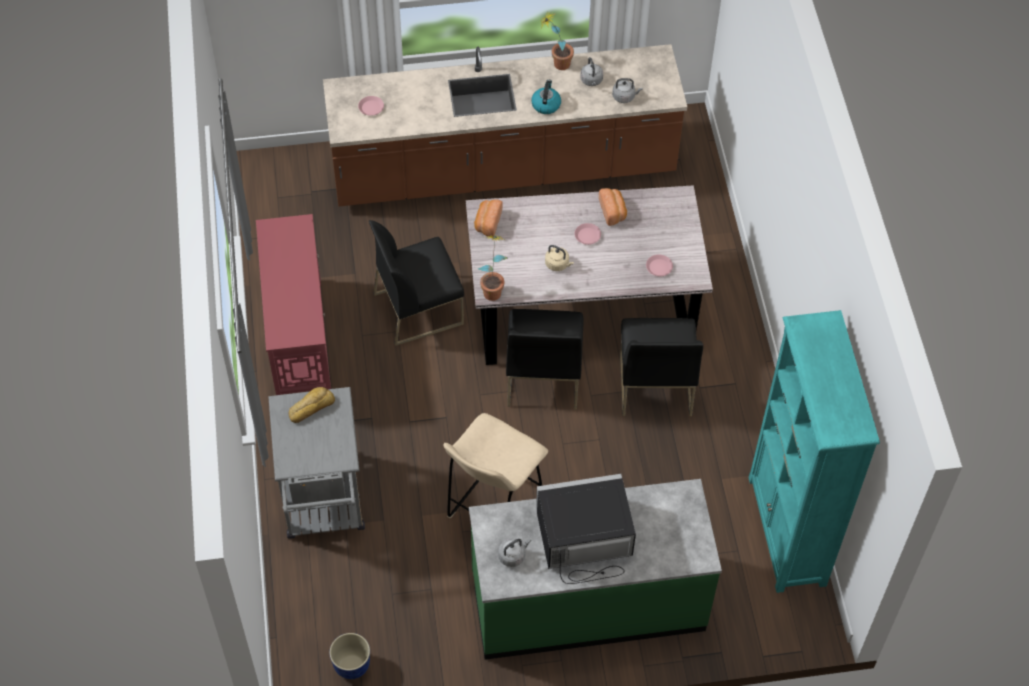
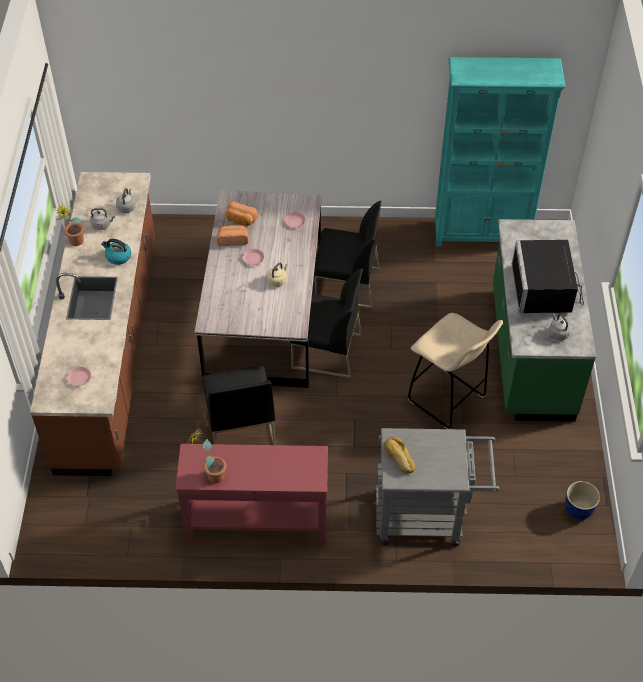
camera: 80 degrees left, 5 degrees down
bread [474,199,503,237] -> bread moved to [226,201,258,226]
potted plant [478,235,508,301] -> potted plant moved to [188,429,226,483]

